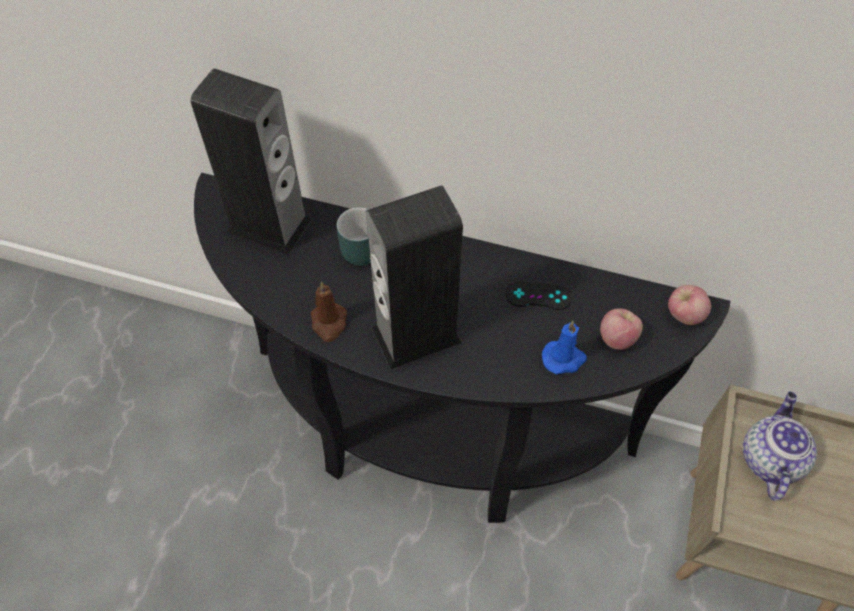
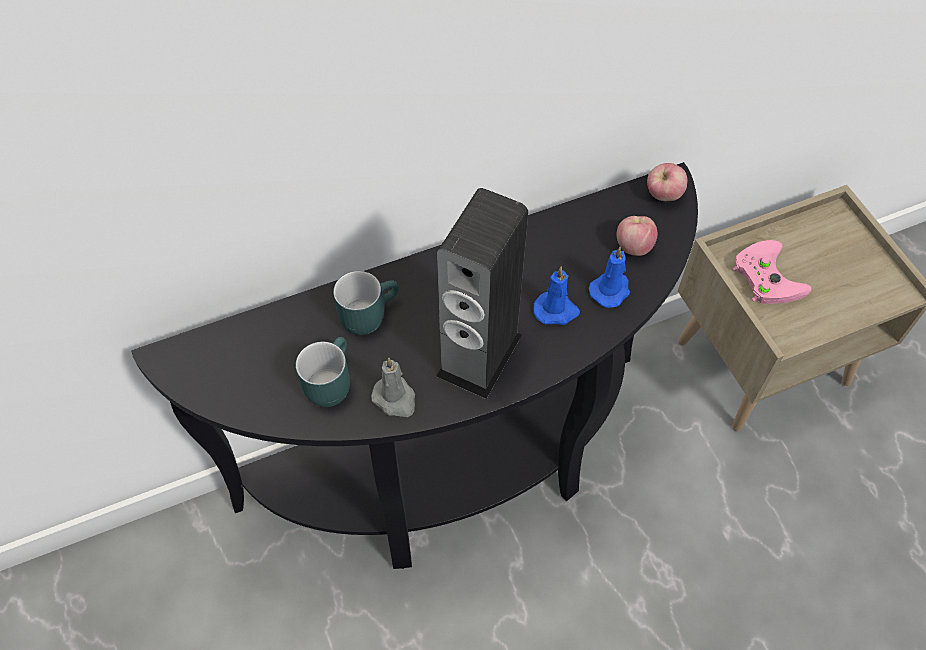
camera: 40 degrees left, 0 degrees up
speaker [191,69,311,255] -> none
brown candle [311,282,347,342] -> grey candle [371,358,415,417]
black game controller [506,282,572,310] -> none
teapot [743,392,817,501] -> pink game controller [733,240,811,304]
none -> turquoise mug [295,337,350,407]
none -> blue candle [534,266,580,325]

